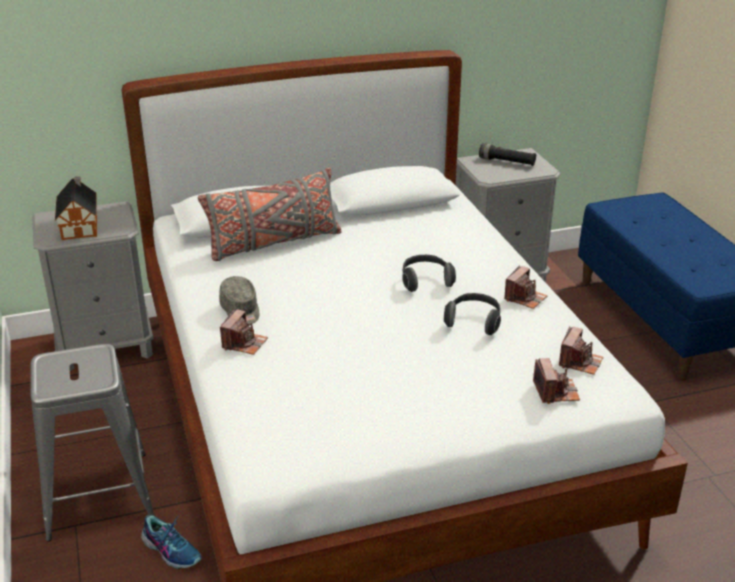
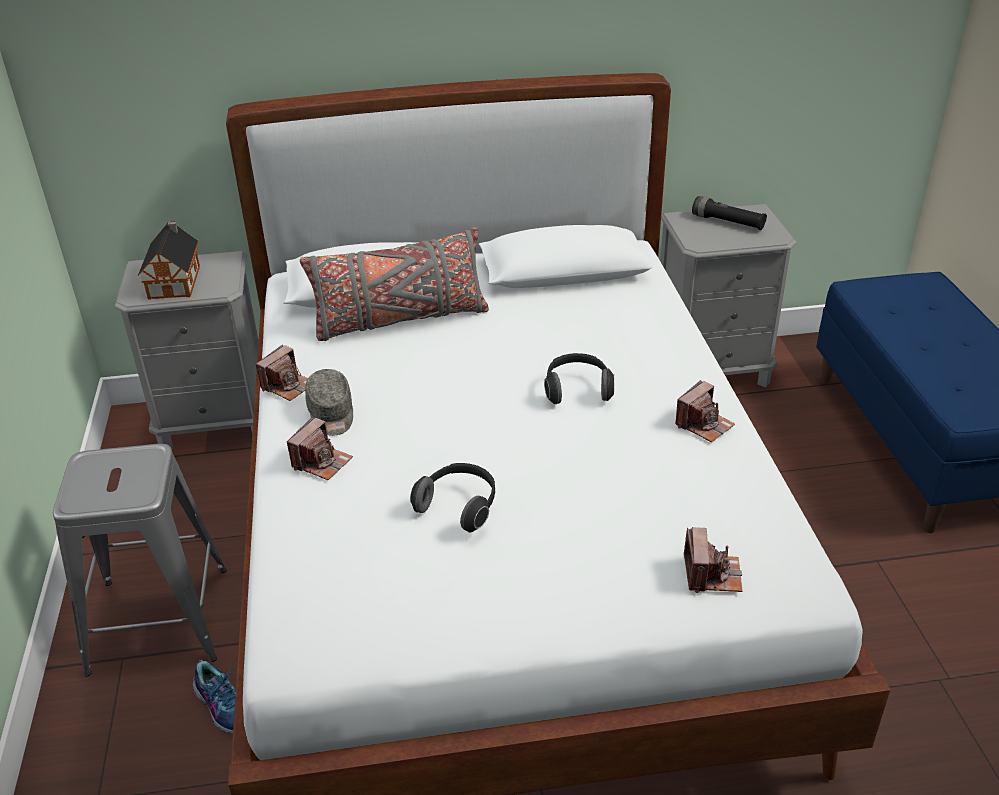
camera: 10 degrees right, 5 degrees up
headphones [444,293,501,335] -> headphones moved to [410,463,495,532]
camera [559,327,604,375] -> camera moved to [256,345,308,401]

